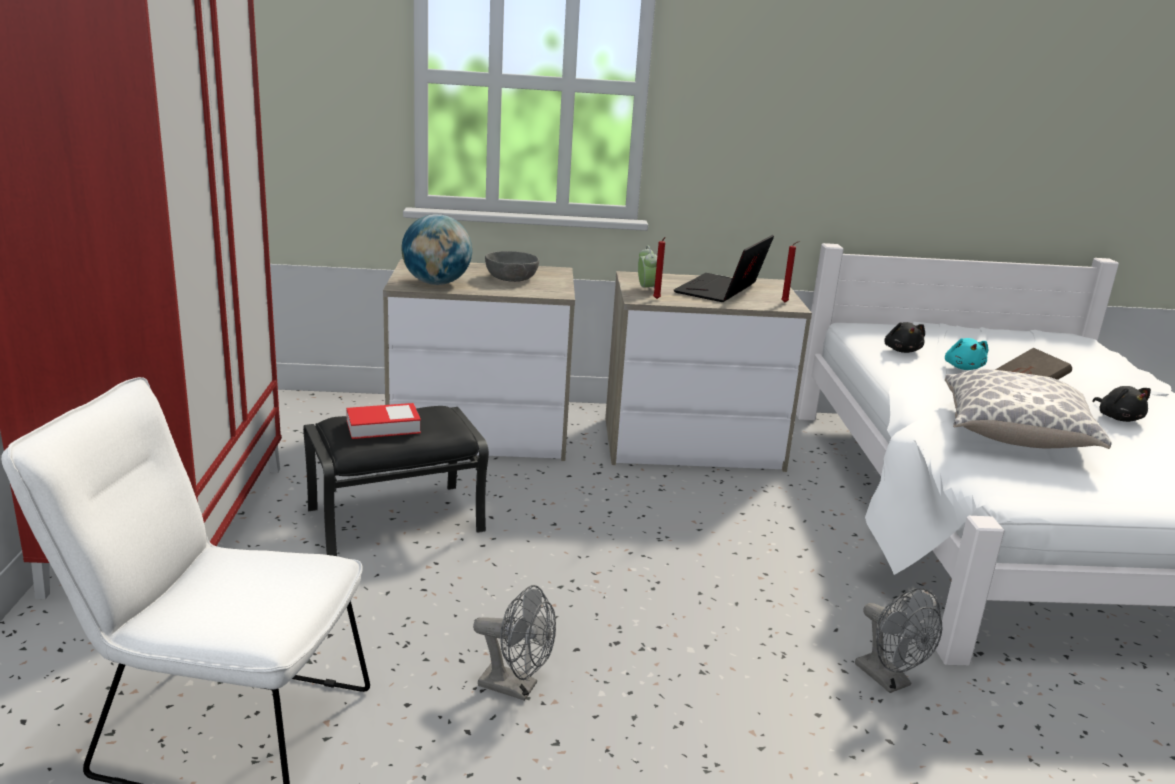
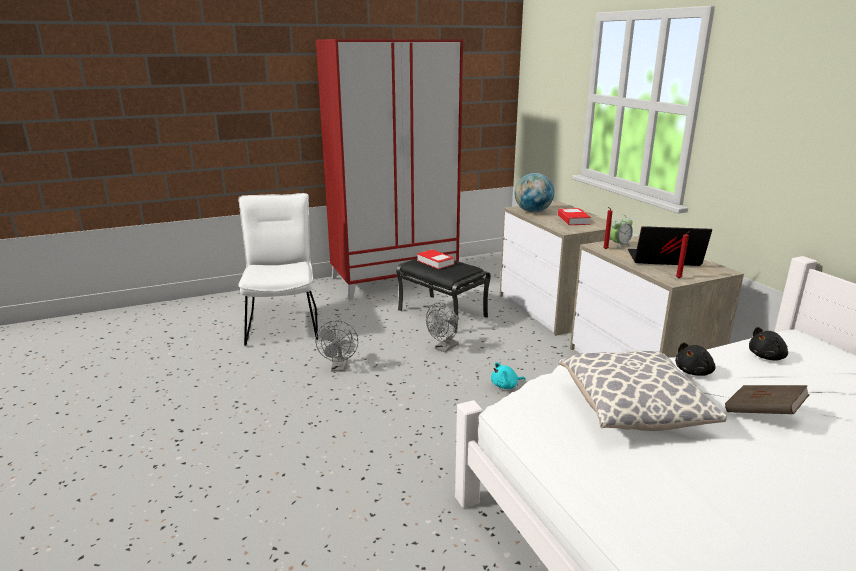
camera: 70 degrees right, 0 degrees up
grey bowl [485,251,539,282] -> book [558,208,591,225]
grey fan [855,588,942,693] -> grey fan moved to [426,302,459,352]
turquoise plush toy [945,338,988,370] -> turquoise plush toy moved to [491,362,526,389]
black plush toy [1092,386,1151,422] -> black plush toy moved to [675,342,716,376]

